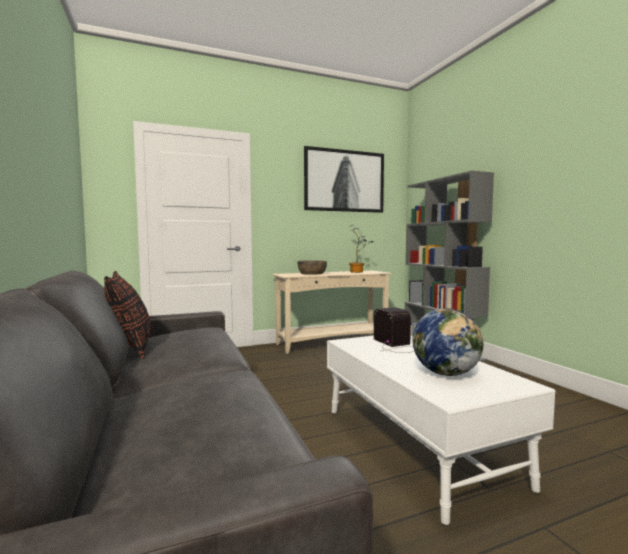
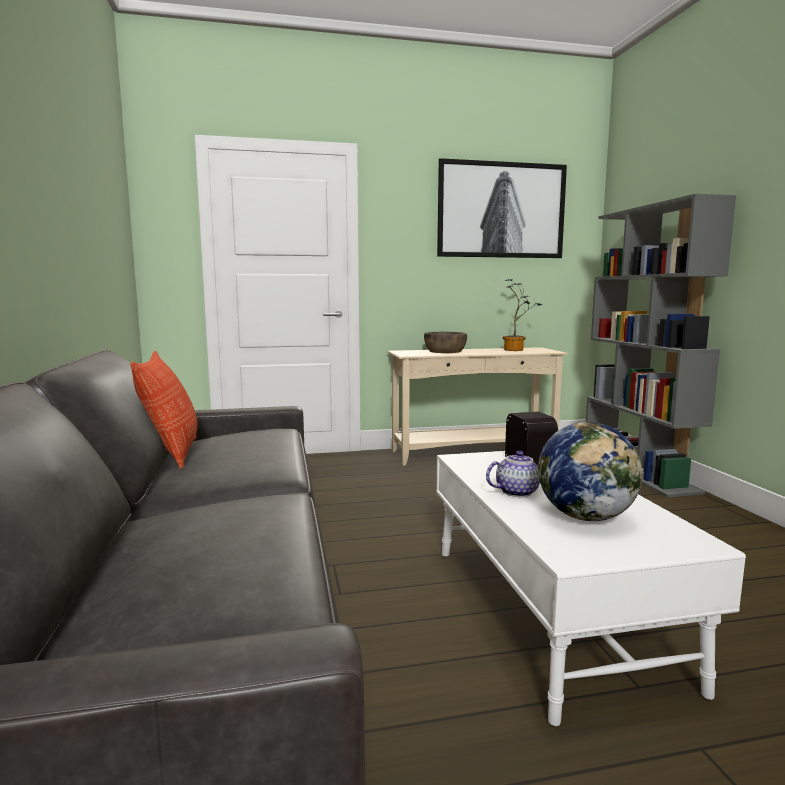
camera: 10 degrees right, 5 degrees up
black pillow [104,271,151,359] -> orange pillow [130,351,197,469]
none -> teapot [486,451,540,497]

